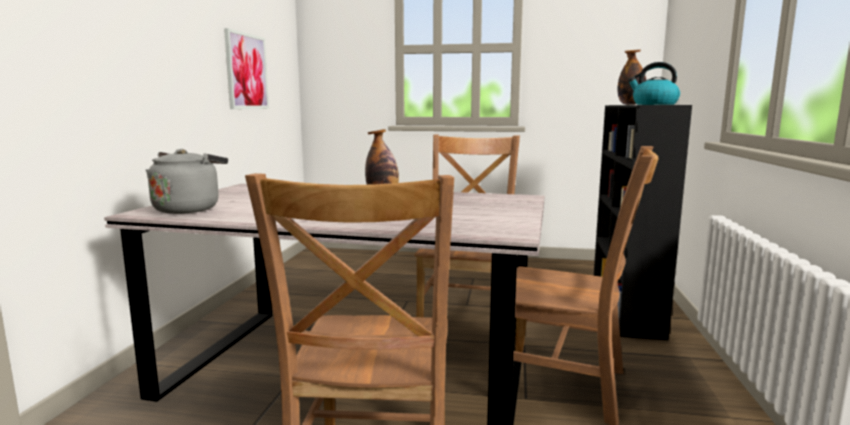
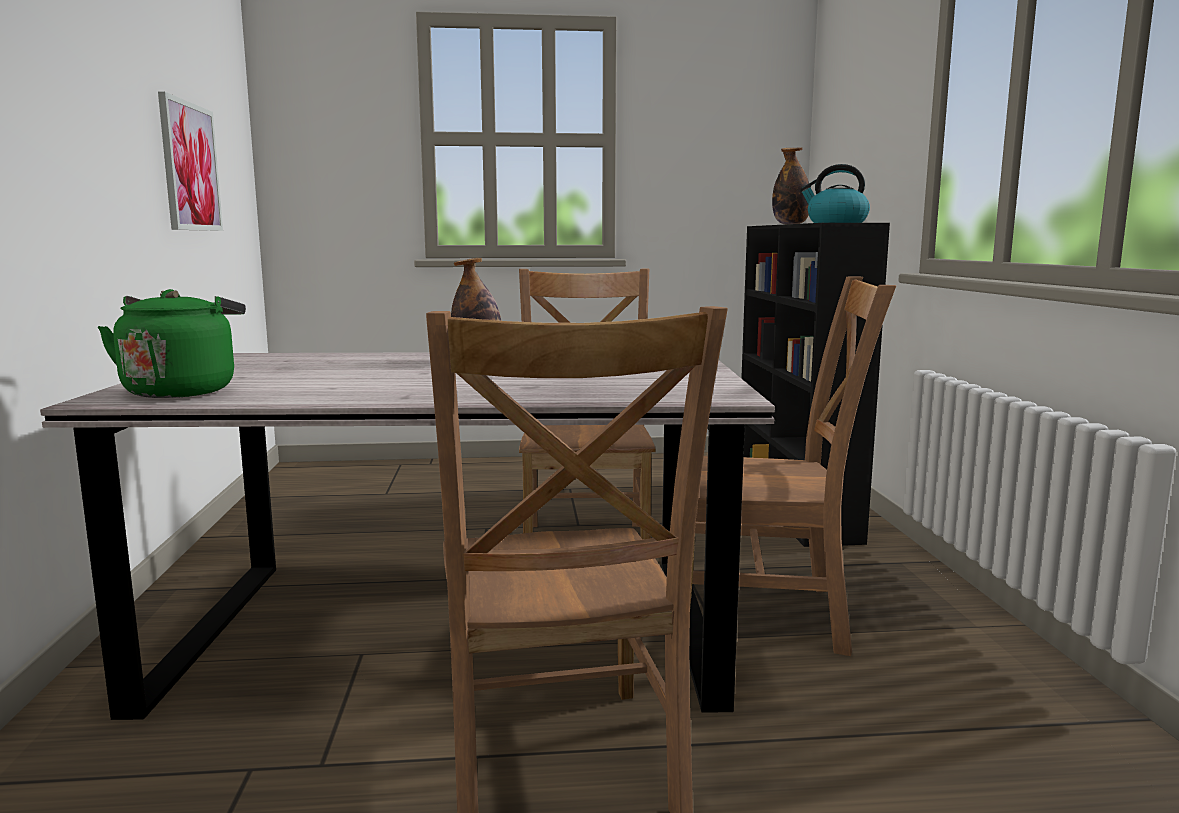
camera: 15 degrees left, 0 degrees up
grey kettle [146,149,228,214] -> green kettle [98,289,246,398]

